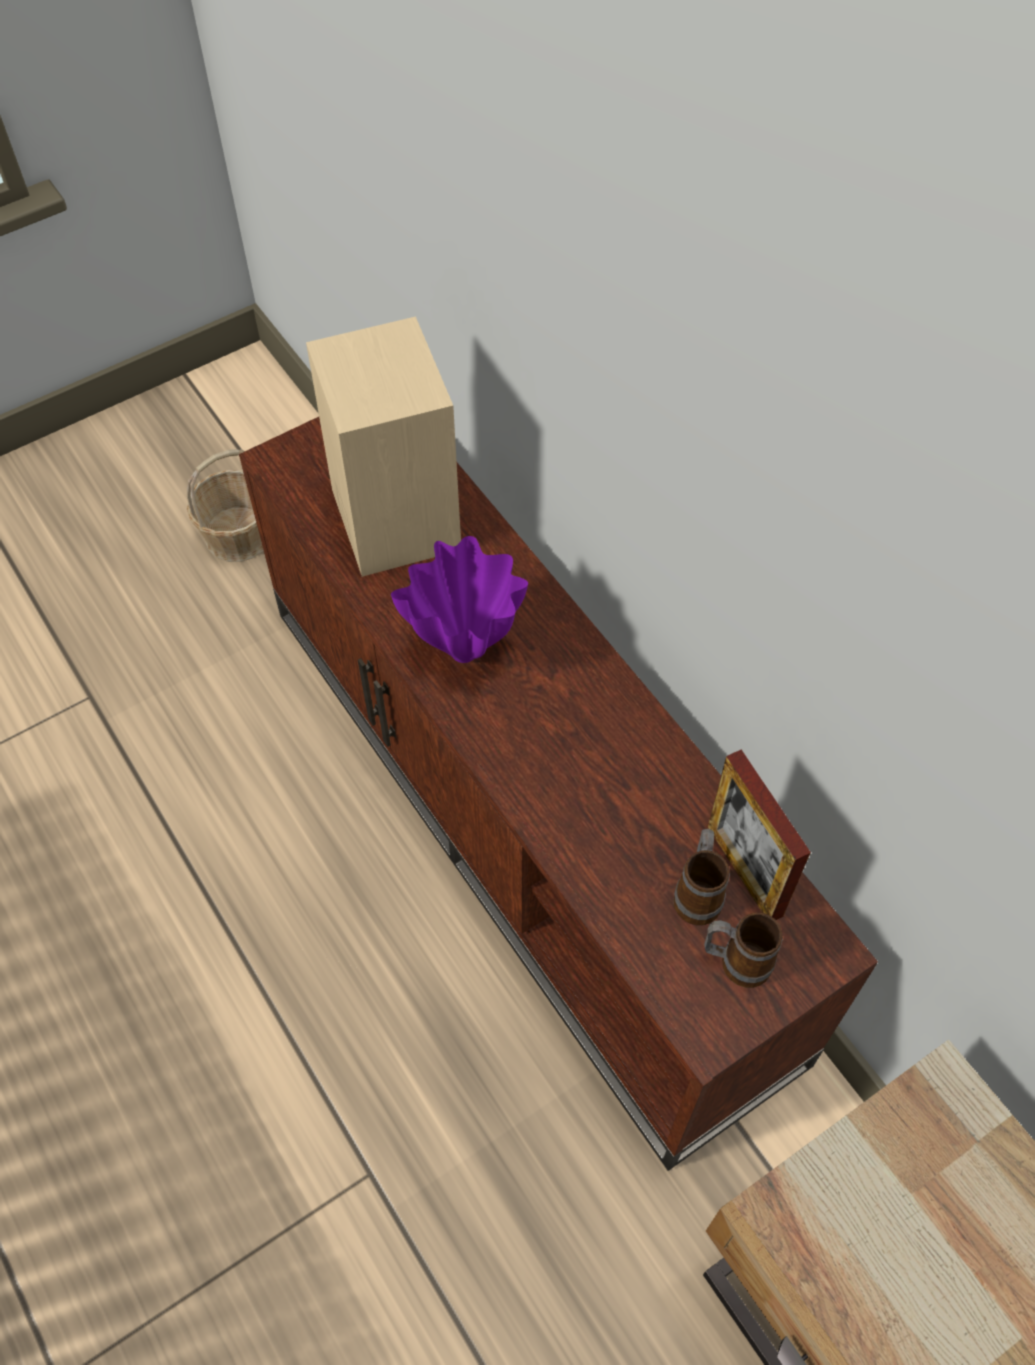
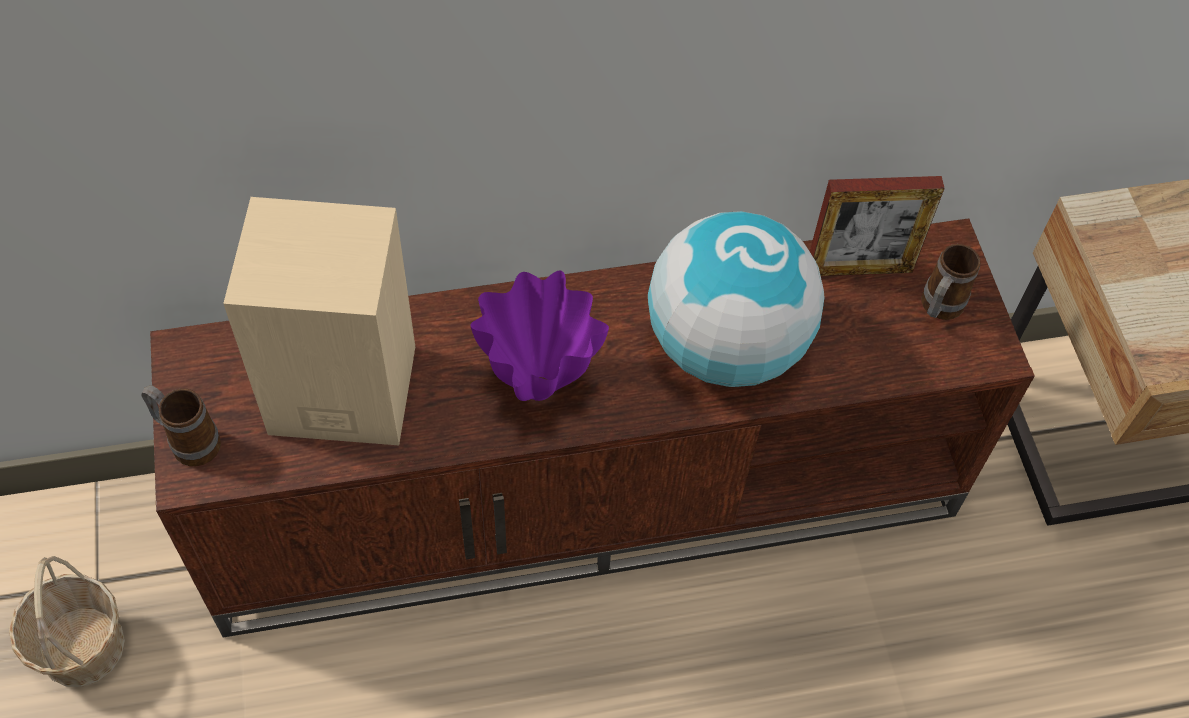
camera: 70 degrees left, 0 degrees up
mug [673,829,730,925] -> mug moved to [141,385,221,466]
none -> globe [648,211,825,387]

